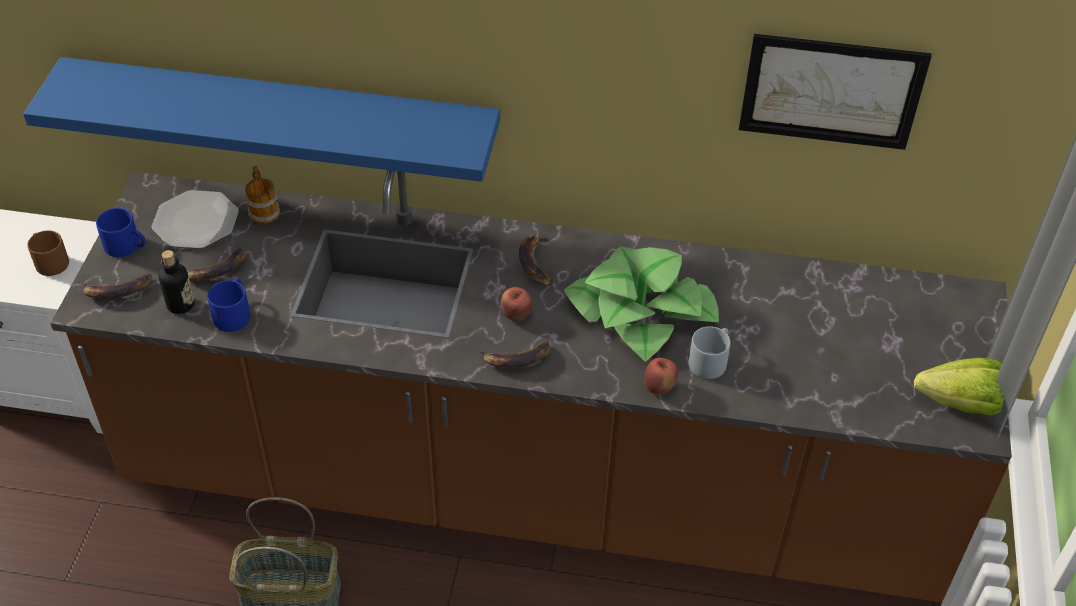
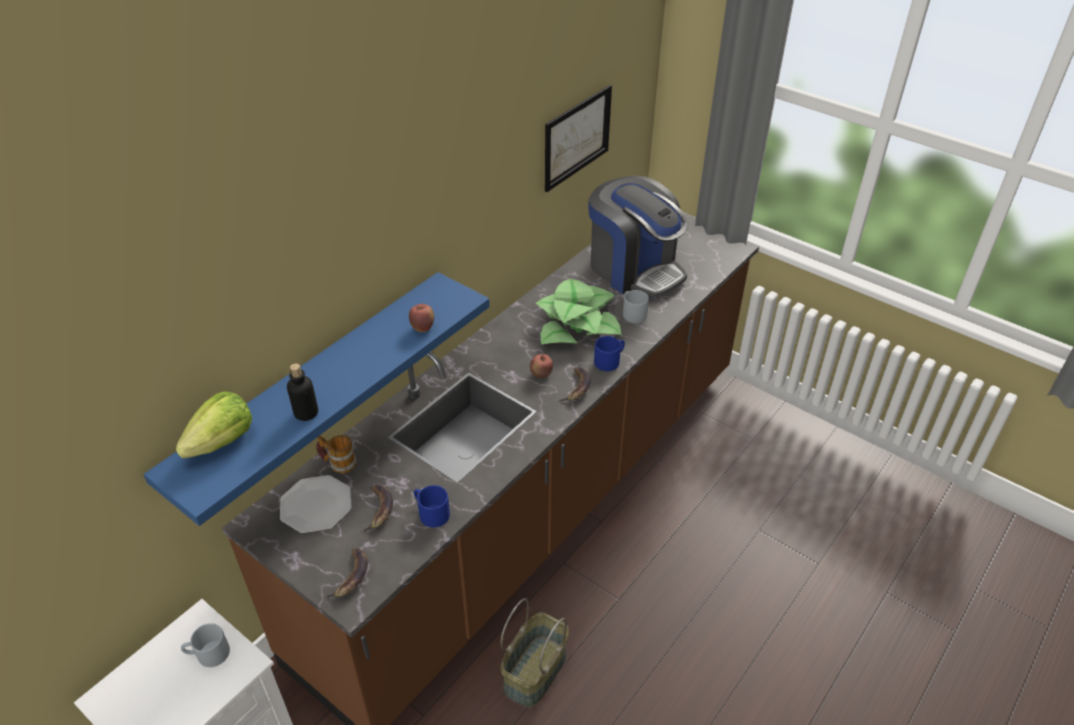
camera: 60 degrees left, 5 degrees down
brown mug [27,230,69,276] -> grey mug [181,623,230,667]
blue mug [96,208,146,257] -> blue mug moved to [594,336,625,371]
bottle [158,250,194,314] -> bottle moved to [287,363,318,421]
banana [519,235,553,286] -> none
apple [644,358,678,394] -> apple moved to [409,304,434,332]
lettuce [914,358,1003,415] -> lettuce moved to [176,391,252,458]
none -> coffee machine [589,176,689,298]

